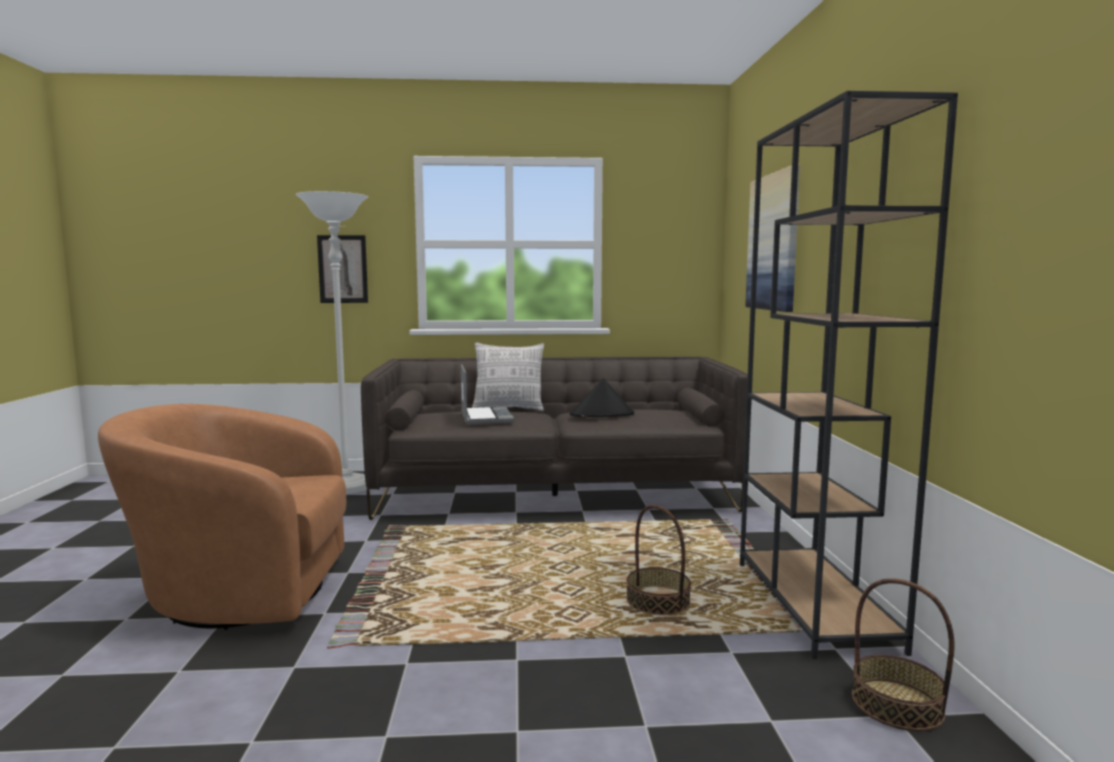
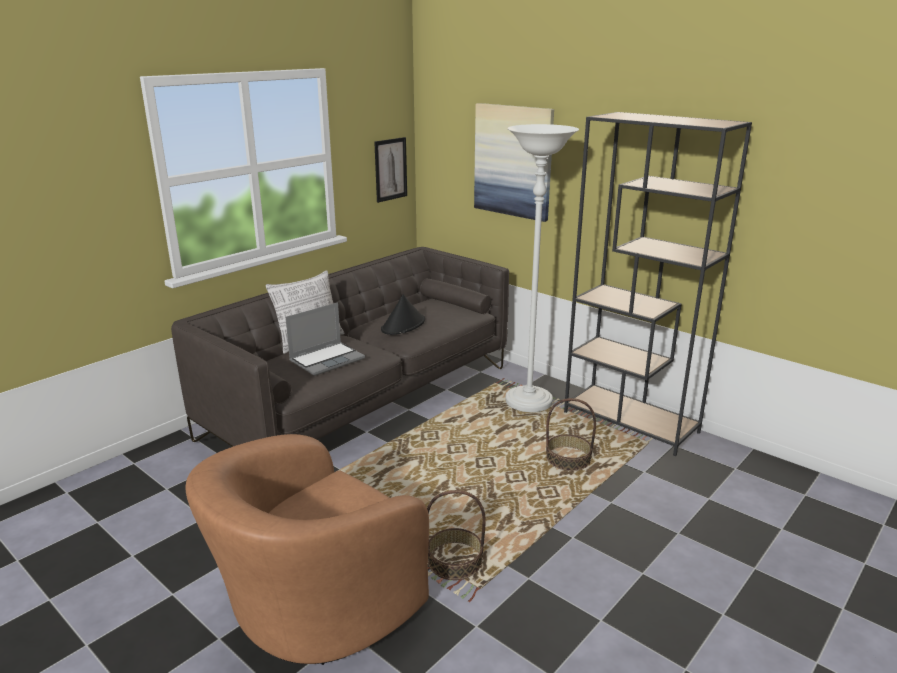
camera: 45 degrees left, 15 degrees up
white floor lamp [296,191,368,494] -> white floor lamp moved to [505,124,579,412]
picture [317,235,368,303] -> picture moved to [374,137,407,203]
laptop [461,364,514,424] -> laptop turned 105 degrees clockwise [285,302,365,376]
basket [852,578,954,731] -> basket moved to [427,490,486,580]

